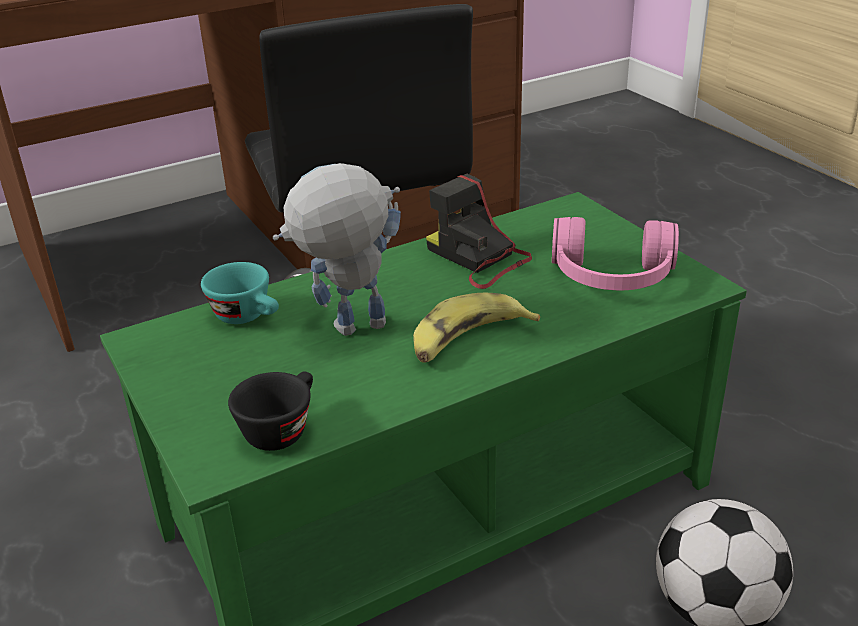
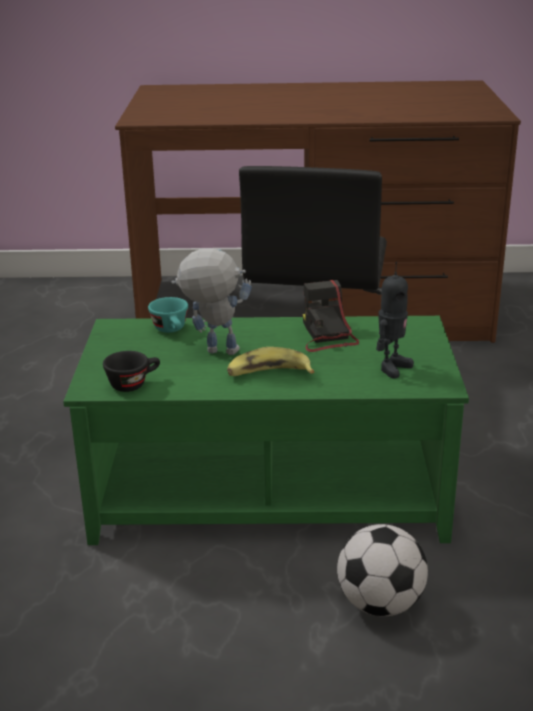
camera: 30 degrees right, 5 degrees down
pink headphones [552,217,679,290] -> toy robot [376,262,414,379]

